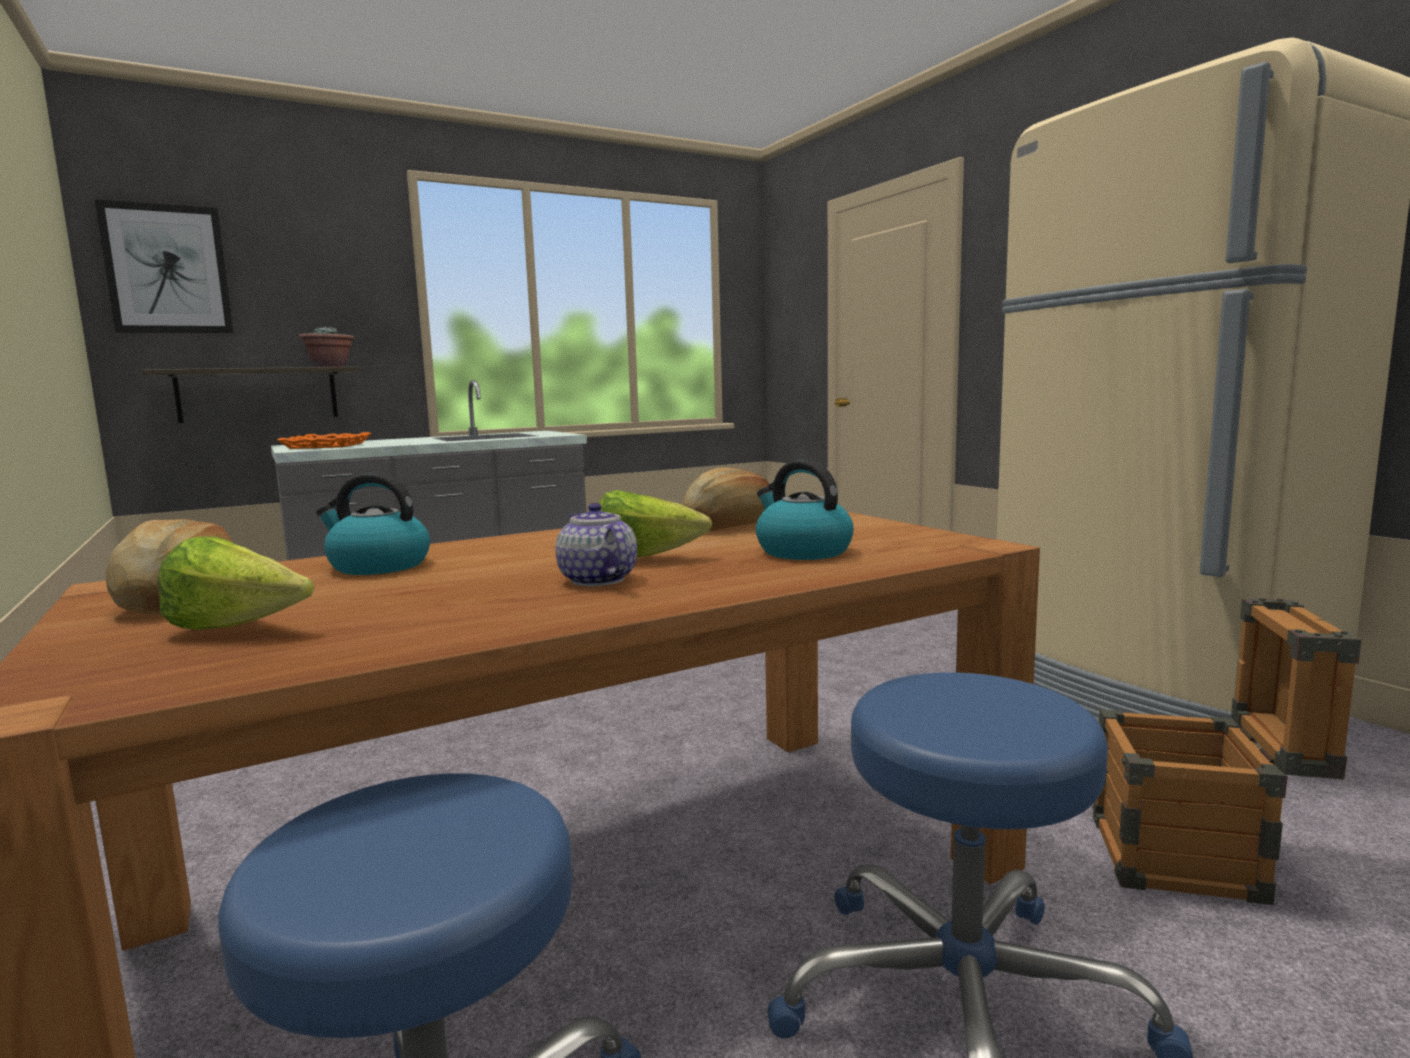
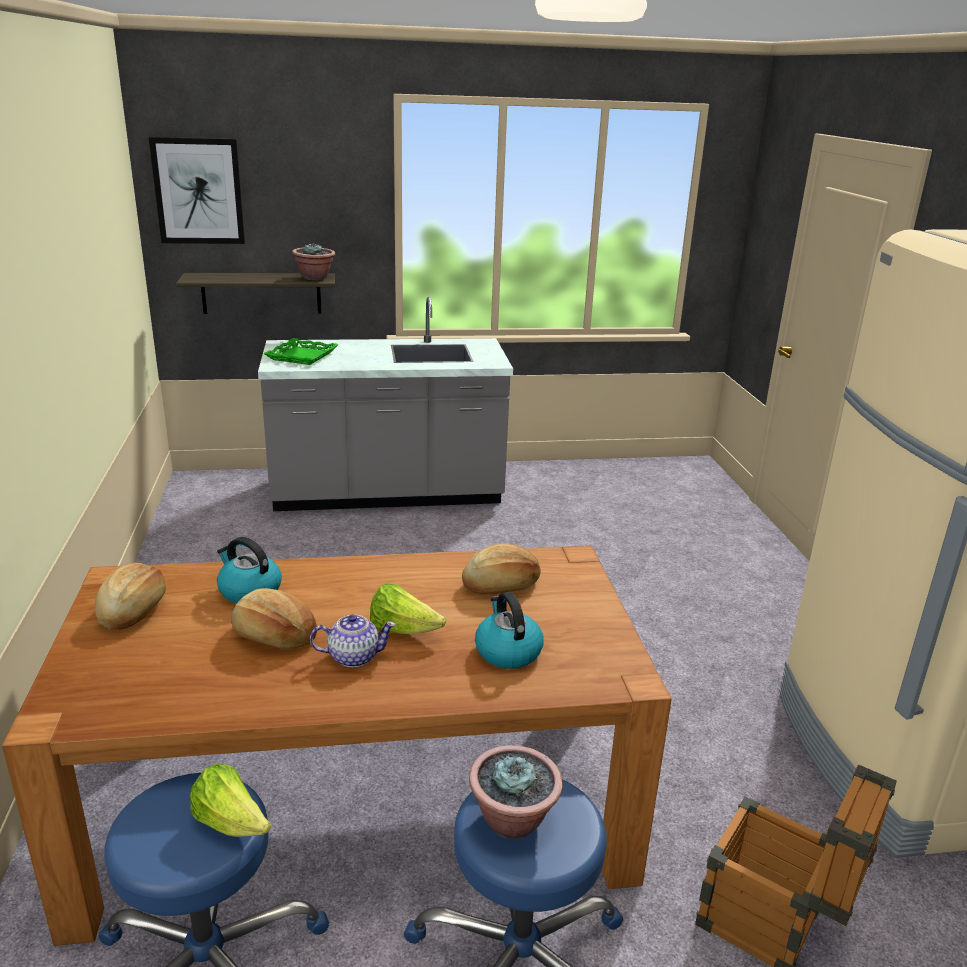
camera: 20 degrees right, 15 degrees up
lettuce [158,537,314,630] -> lettuce moved to [190,764,271,837]
orange tray [277,432,372,449] -> green tray [264,338,338,365]
teapot [556,503,637,587] -> teapot turned 90 degrees clockwise [310,614,396,667]
none -> bread [231,588,317,649]
none -> potted plant [469,745,563,839]

